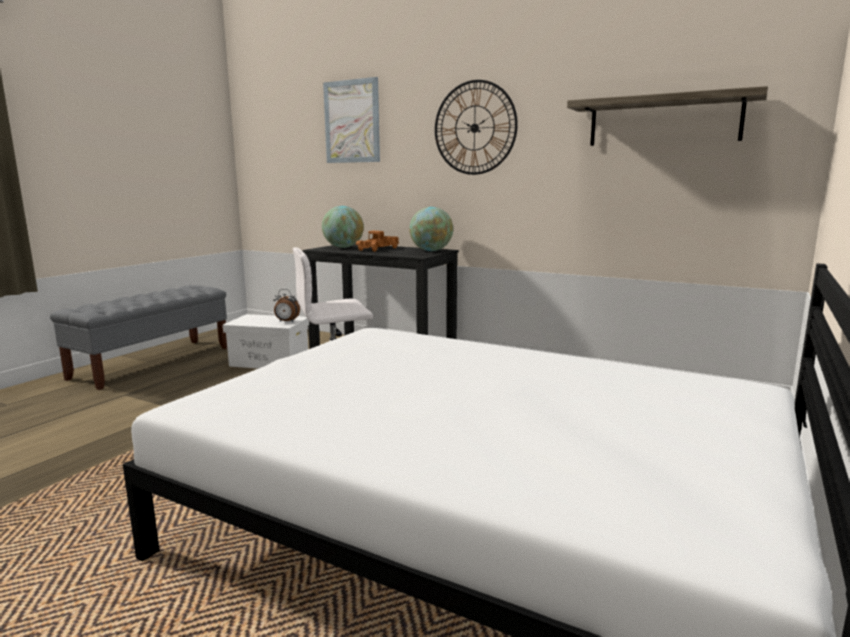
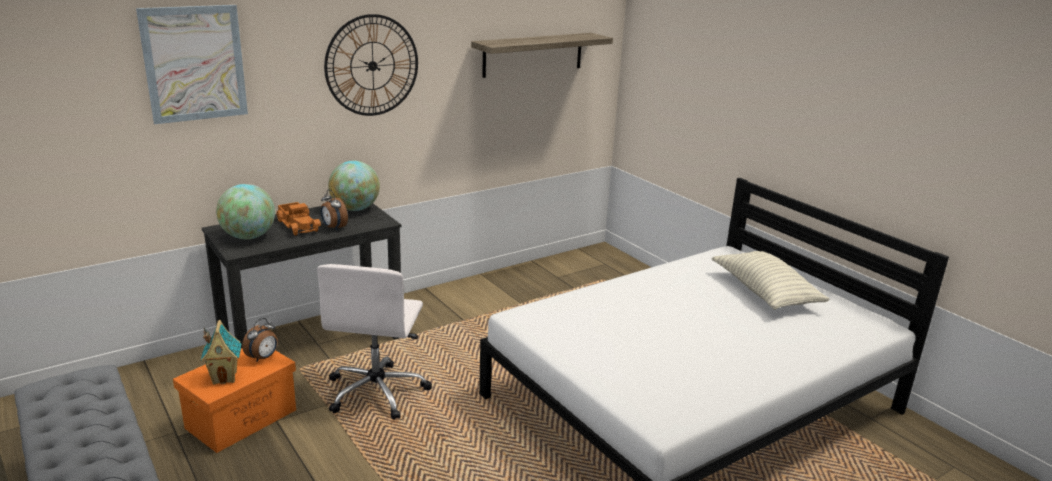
camera: 65 degrees left, 10 degrees up
white storage box [223,314,309,369] -> orange storage box [173,348,296,453]
none -> toy house [201,320,242,385]
none -> alarm clock [321,189,348,231]
none -> pillow [712,251,830,310]

